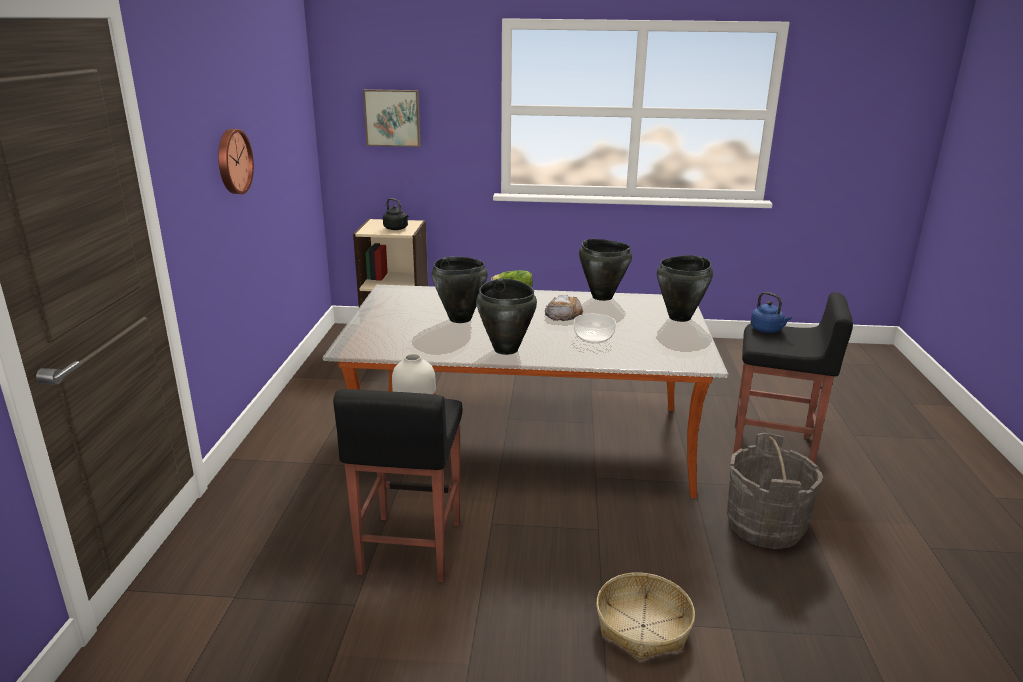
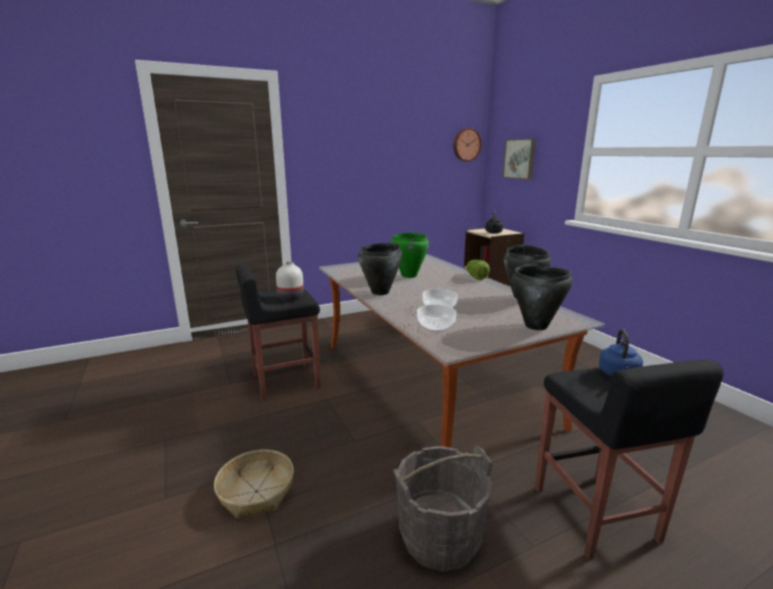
camera: 60 degrees right, 5 degrees down
wall clock [218,129,254,194] -> wall clock moved to [453,128,481,162]
black cooking pot [432,256,488,323] -> green cooking pot [391,233,429,278]
bread [545,295,583,321] -> none
none -> bowl [417,305,456,332]

